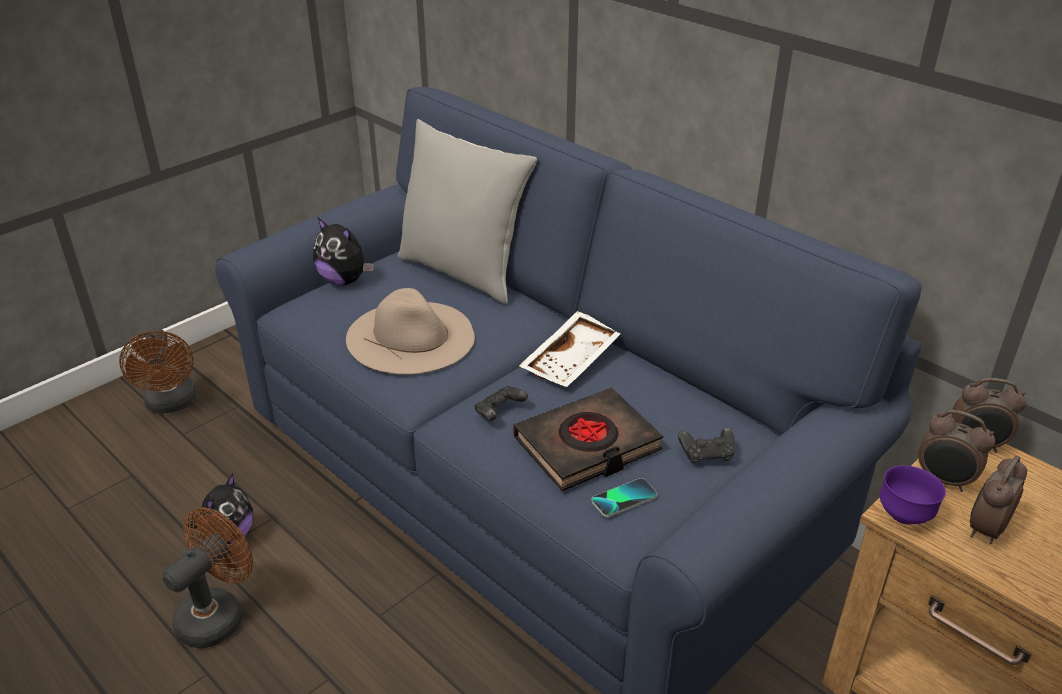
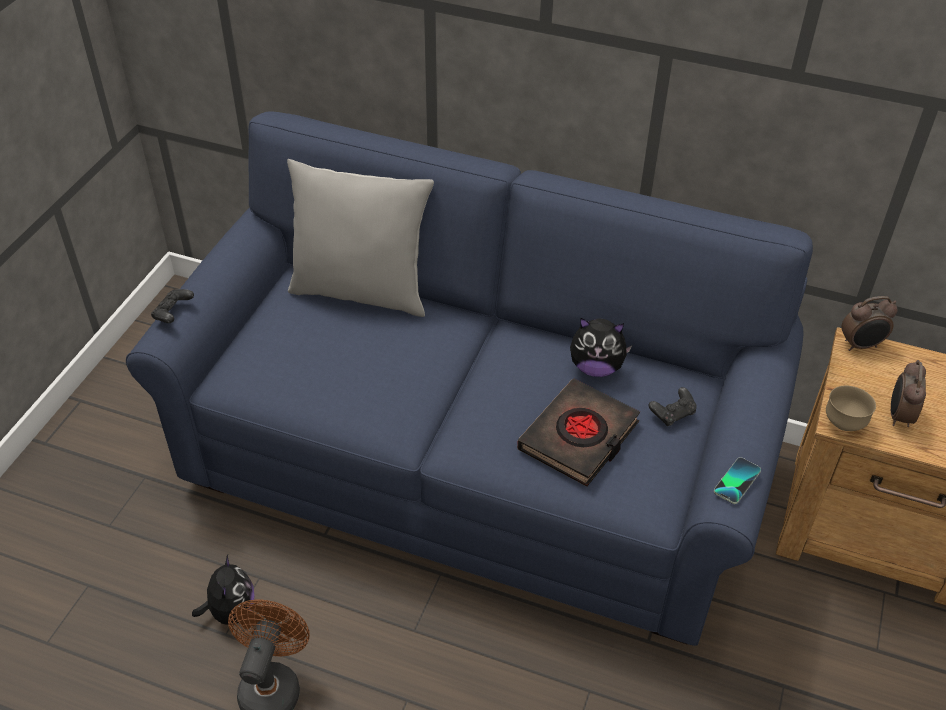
camera: 25 degrees left, 10 degrees up
brown fan [119,328,196,414] -> none
plush toy [313,217,374,286] -> plush toy moved to [570,318,632,377]
beige hat [346,288,475,375] -> none
black game controller [475,386,528,421] -> black game controller moved to [151,289,194,323]
white tray [519,311,620,387] -> none
phone [591,478,657,517] -> phone moved to [714,457,761,504]
purple bowl [880,465,946,524] -> brown bowl [826,386,876,431]
alarm clock [918,410,995,492] -> none

